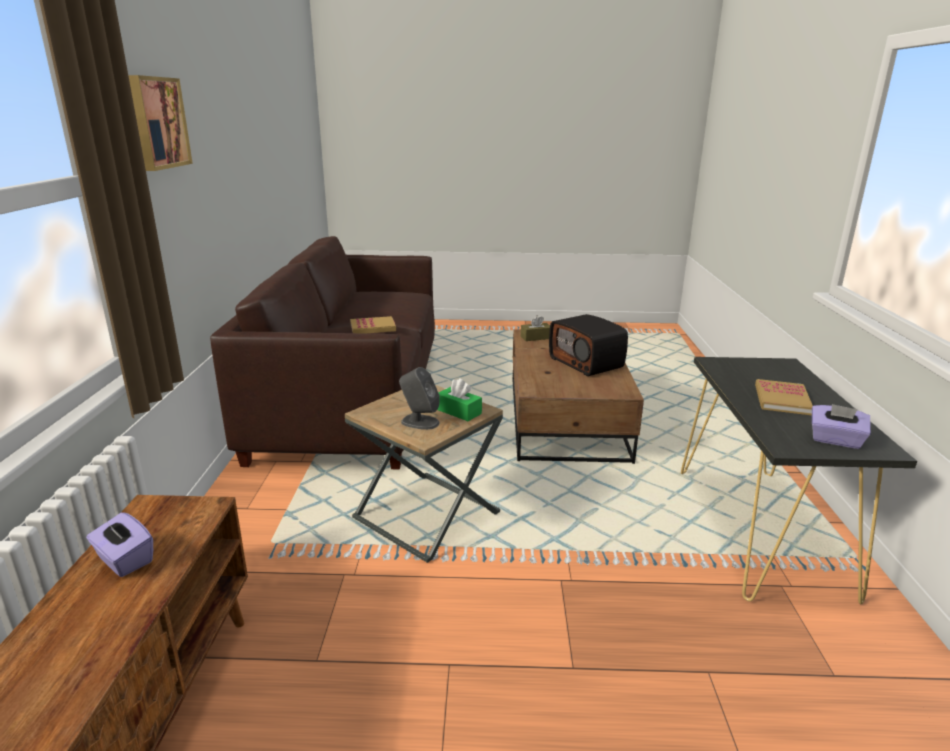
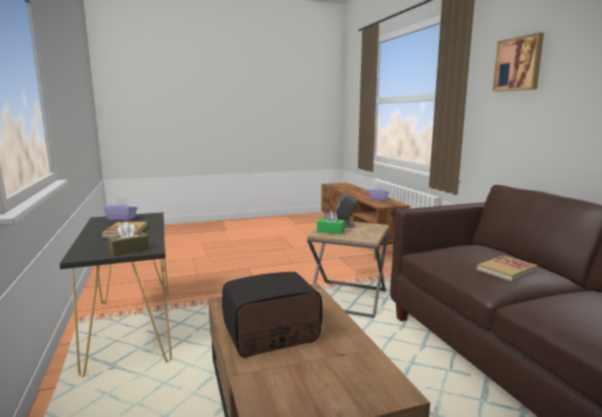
camera: 160 degrees right, 10 degrees down
brown tissue box [521,315,550,341] -> brown tissue box moved to [108,222,149,256]
radio [549,314,628,376] -> radio turned 60 degrees counterclockwise [222,272,322,358]

